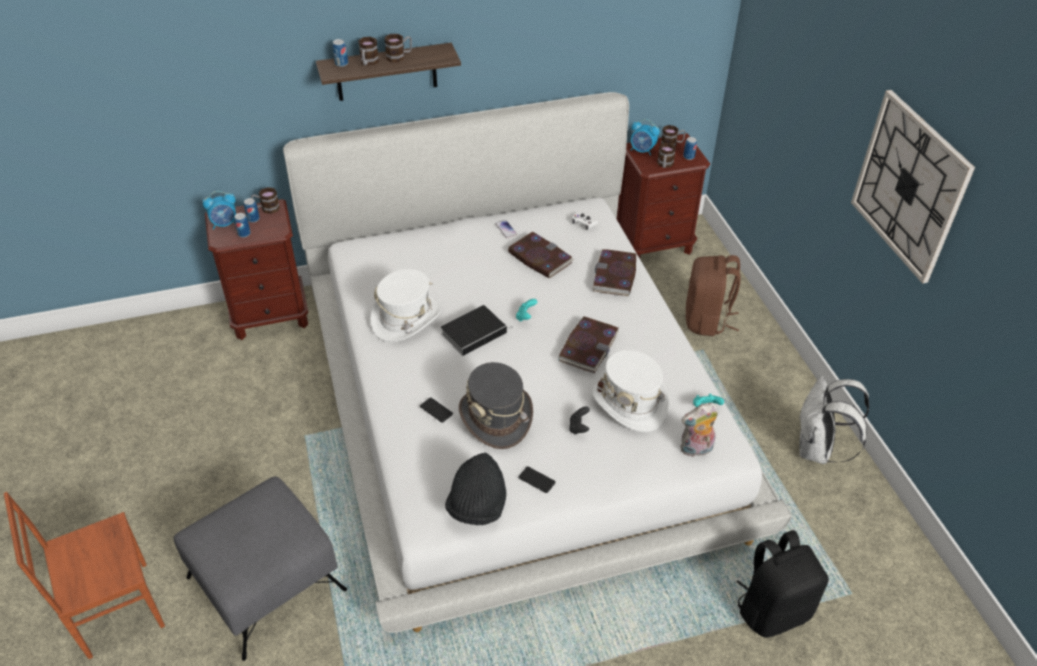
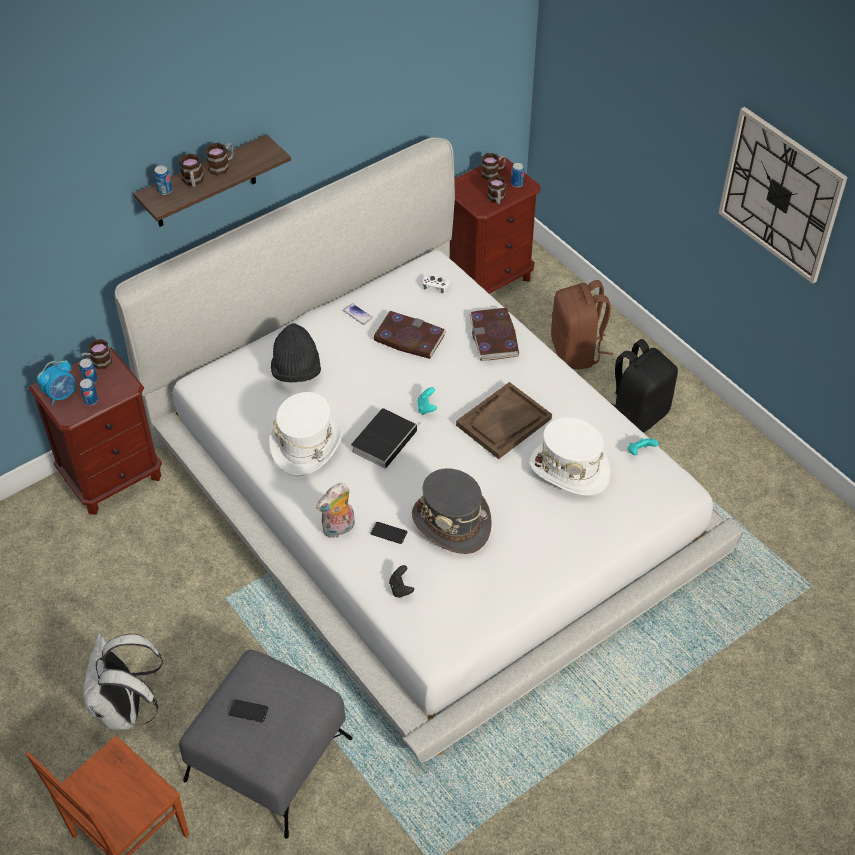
camera: 20 degrees left, 5 degrees up
black hat [445,452,506,525] -> black hat moved to [271,323,321,382]
phone [518,467,555,493] -> phone moved to [229,699,268,722]
book [559,316,619,373] -> brown tray [456,382,552,459]
black game controller [569,407,590,434] -> black game controller moved to [389,565,414,598]
alarm clock [630,119,660,156] -> none
plush toy [680,402,718,457] -> plush toy moved to [316,483,355,538]
black backpack [737,530,829,638] -> black backpack moved to [612,339,678,433]
white backpack [798,376,869,464] -> white backpack moved to [84,634,163,730]

